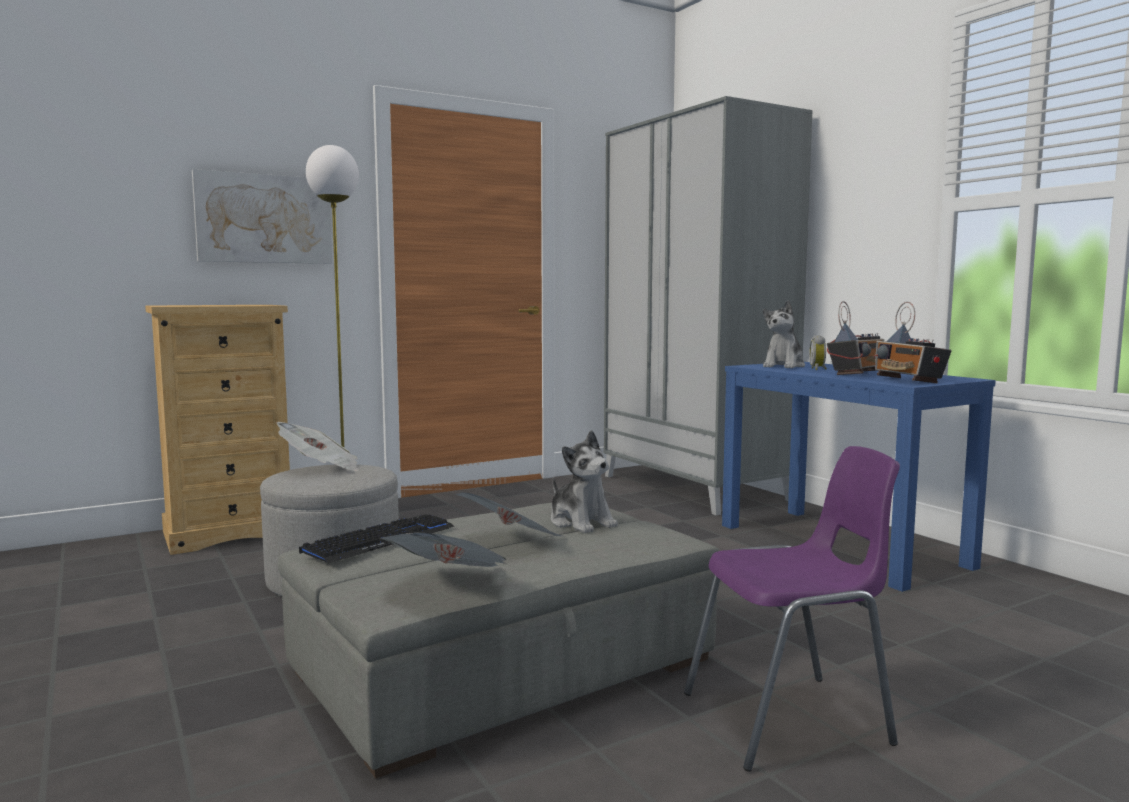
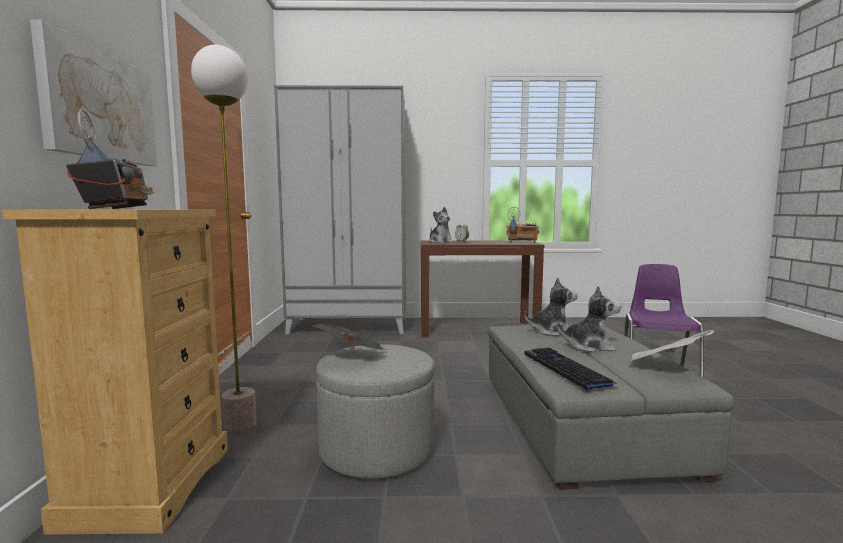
camera: 60 degrees left, 0 degrees up
newspaper [454,492,562,536] -> plush toy [557,286,621,353]
blue console table [722,362,996,592] -> brown console table [420,240,545,337]
radio [827,301,884,375] -> radio moved to [66,109,154,209]

